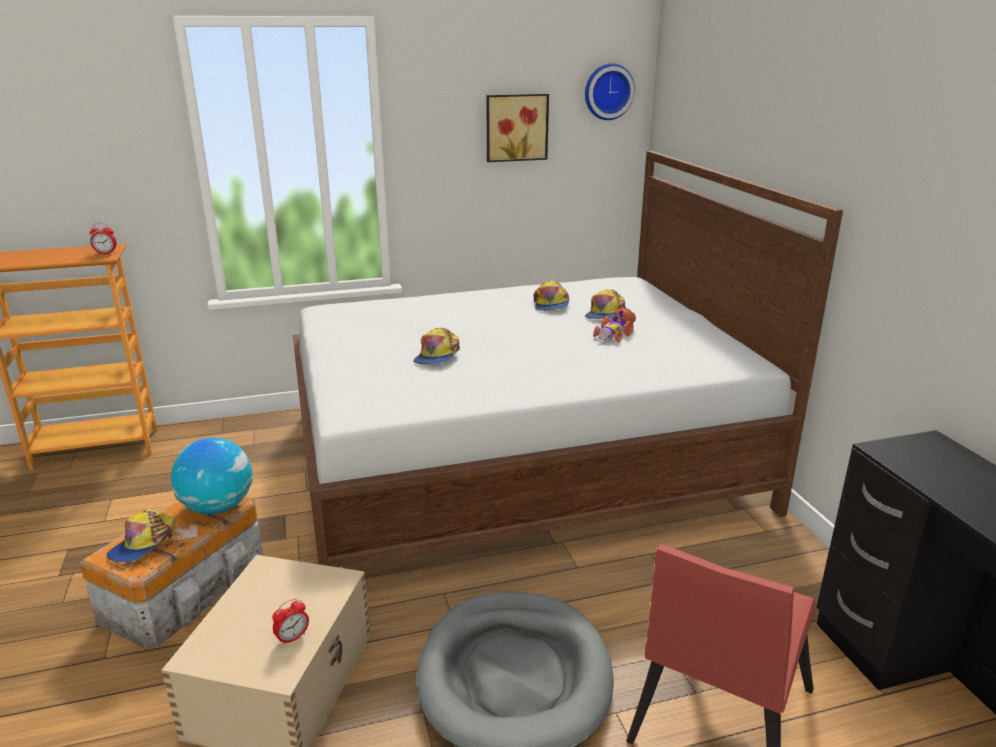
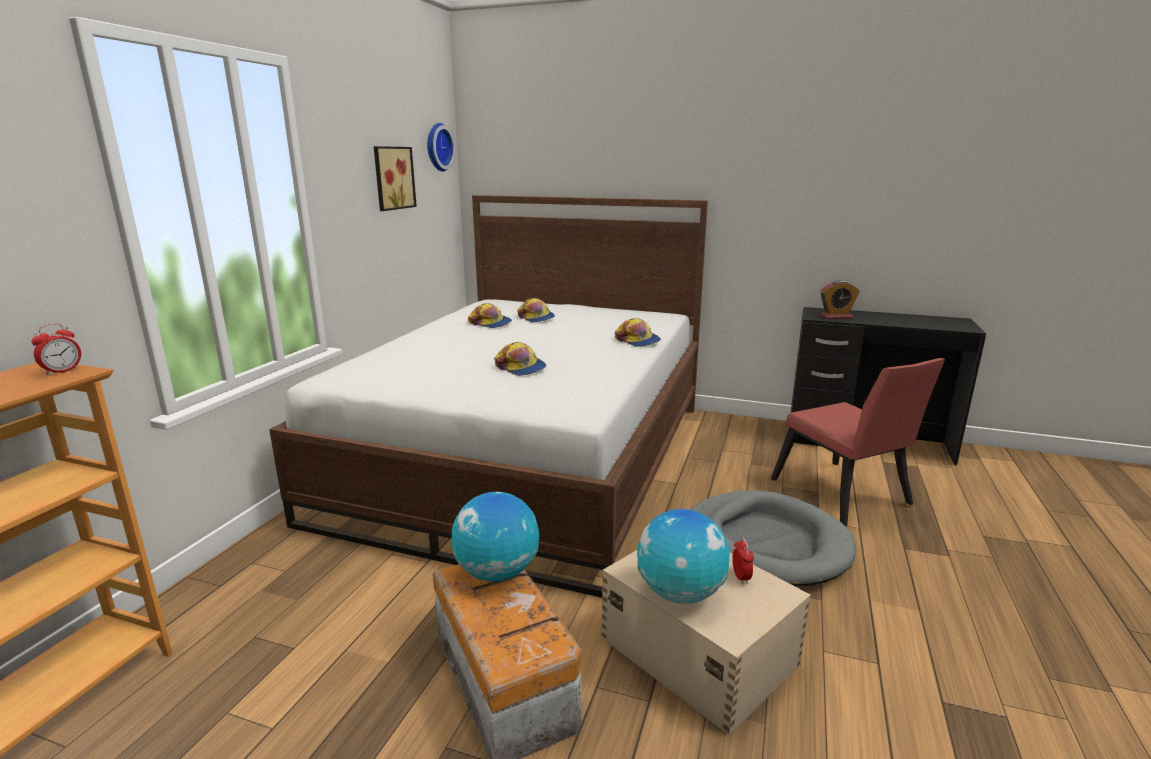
camera: 55 degrees left, 5 degrees down
cap [106,508,175,562] -> cap moved to [615,318,661,347]
toy car [593,308,636,342] -> none
none -> globe [637,509,730,604]
none -> alarm clock [820,280,860,319]

